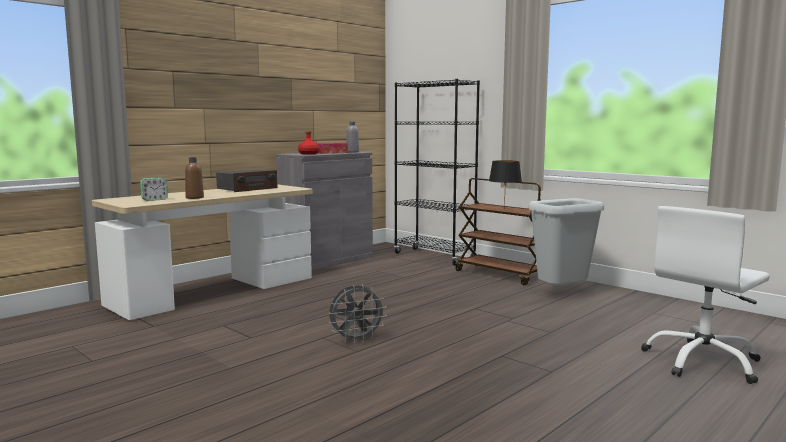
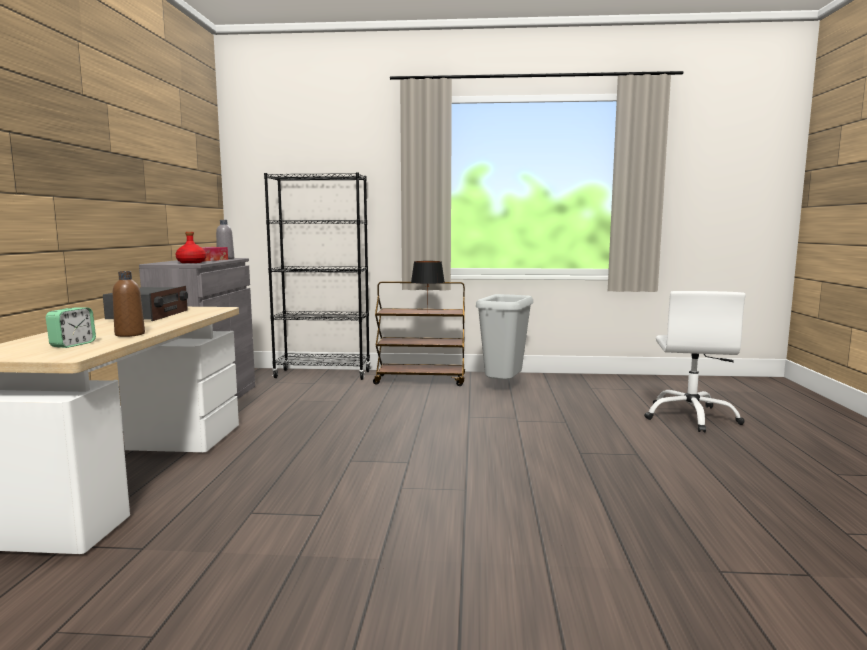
camera: 40 degrees left, 0 degrees up
grey fan [329,285,387,344] -> none

